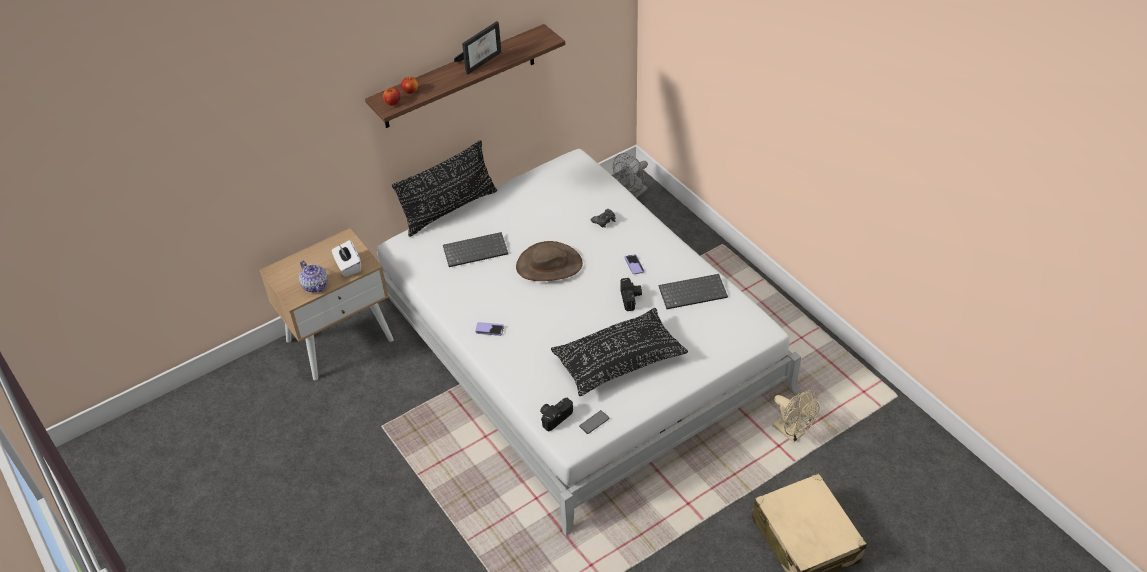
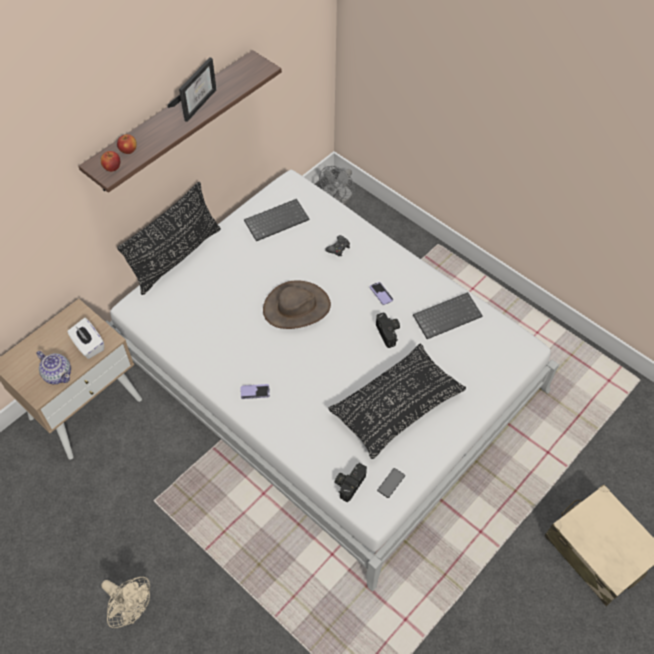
camera: 15 degrees left, 10 degrees up
keyboard [443,232,508,267] -> keyboard moved to [244,199,310,241]
beige fan [772,390,819,443] -> beige fan moved to [101,577,150,628]

